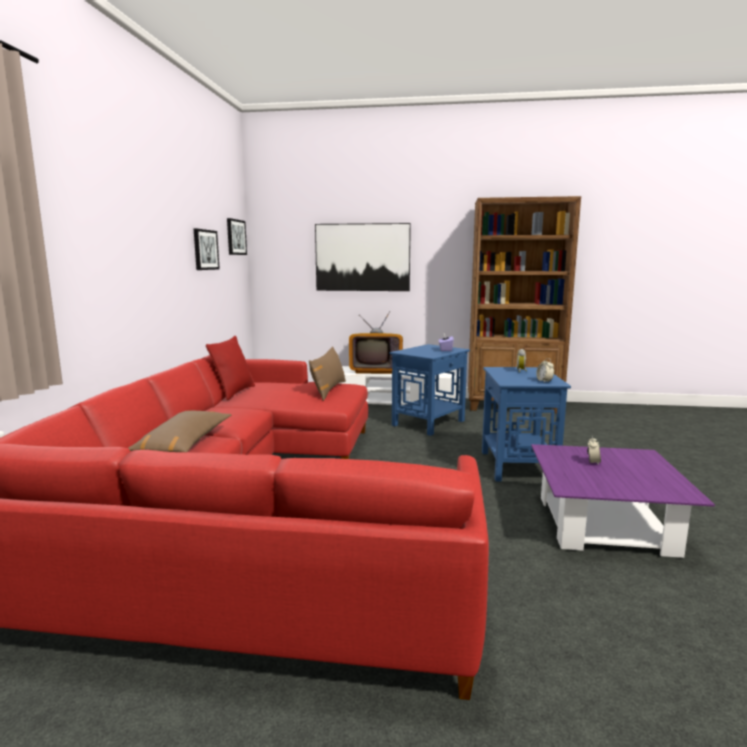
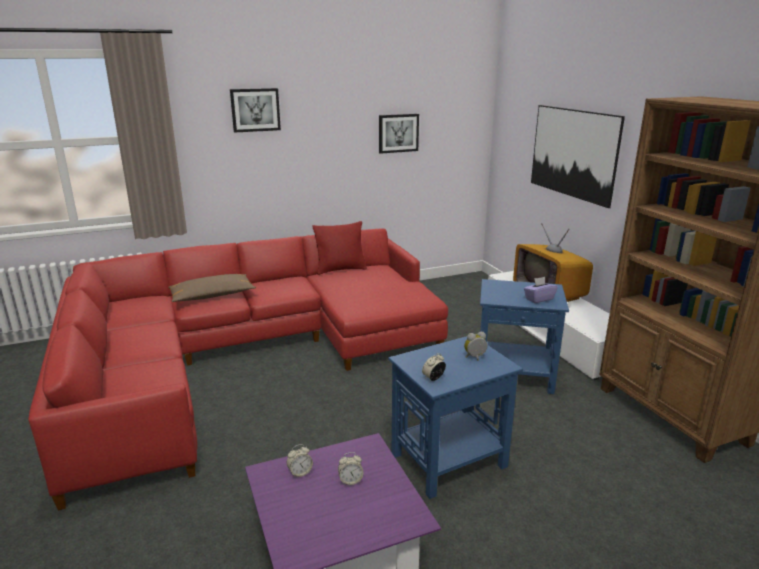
camera: 60 degrees right, 10 degrees up
picture [227,218,247,255] -> picture moved to [230,88,281,133]
brown pillow [309,346,346,401] -> none
none -> alarm clock [287,444,313,478]

